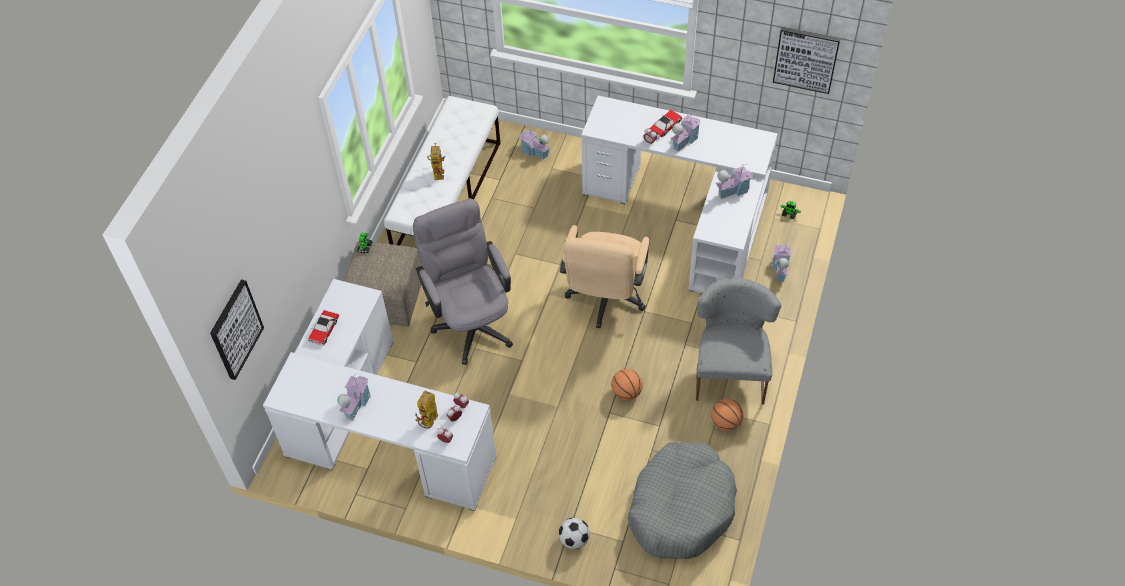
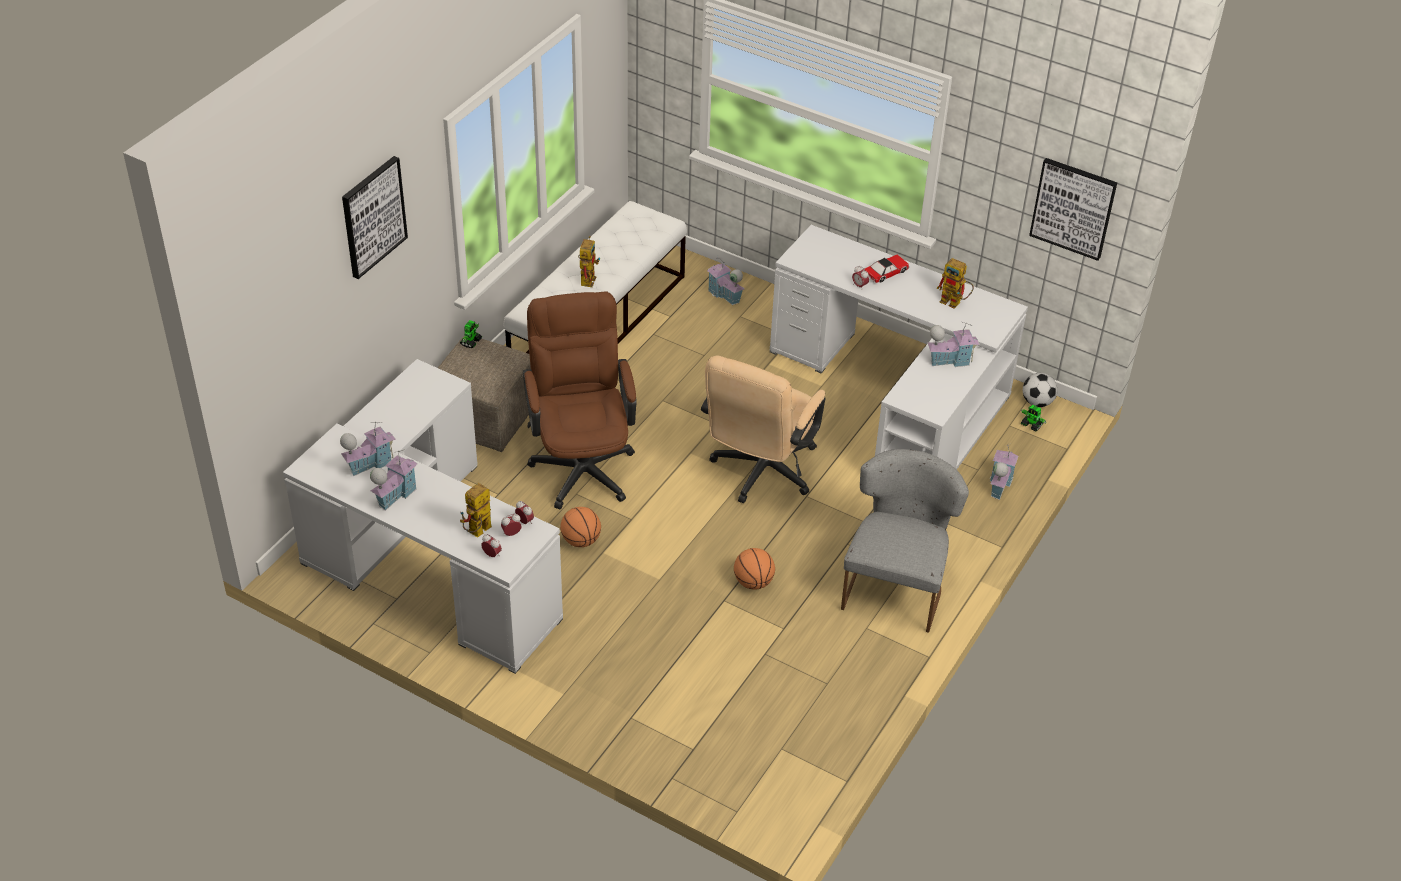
camera: 10 degrees right, 10 degrees down
picture [210,280,264,380] -> picture moved to [342,156,408,279]
toy car [308,310,339,346] -> none
grey office chair [413,198,513,365] -> brown office chair [523,292,637,510]
football [559,518,590,549] -> football moved to [1023,373,1058,407]
grey dog bed [628,441,737,559] -> none
toy house [670,115,701,152] -> toy house moved to [340,421,396,476]
basketball [711,399,743,431] -> basketball moved to [560,507,601,547]
none -> toy robot [937,258,974,309]

